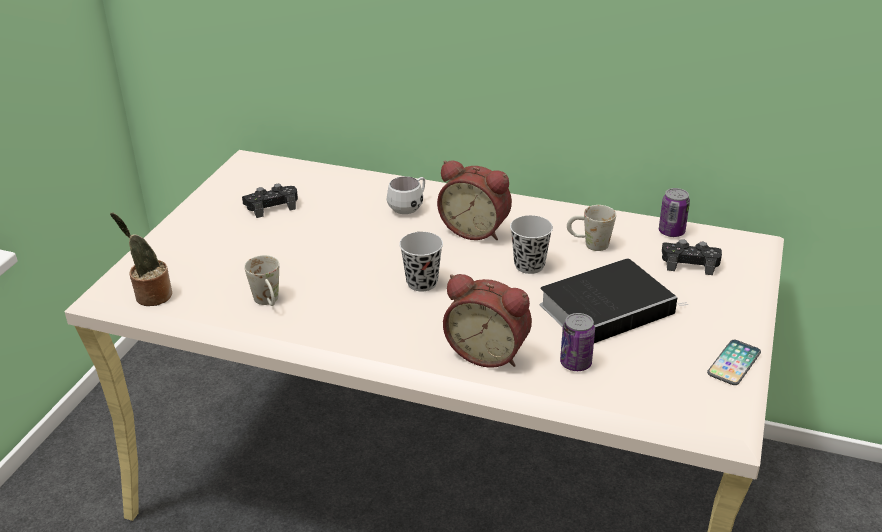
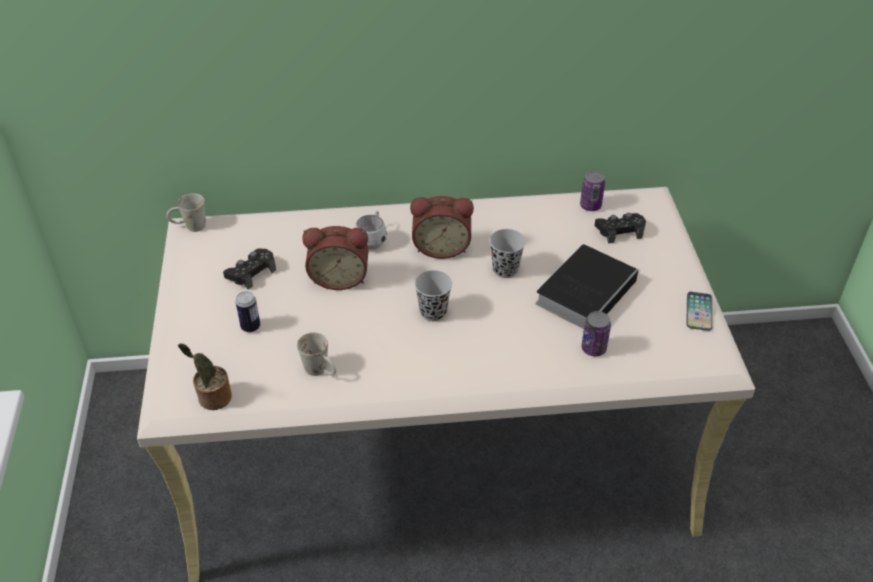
camera: 25 degrees left, 10 degrees up
alarm clock [443,274,532,368] -> alarm clock moved to [302,226,368,290]
white mug [567,205,616,251] -> white mug moved to [166,193,206,232]
none -> can [236,291,260,332]

